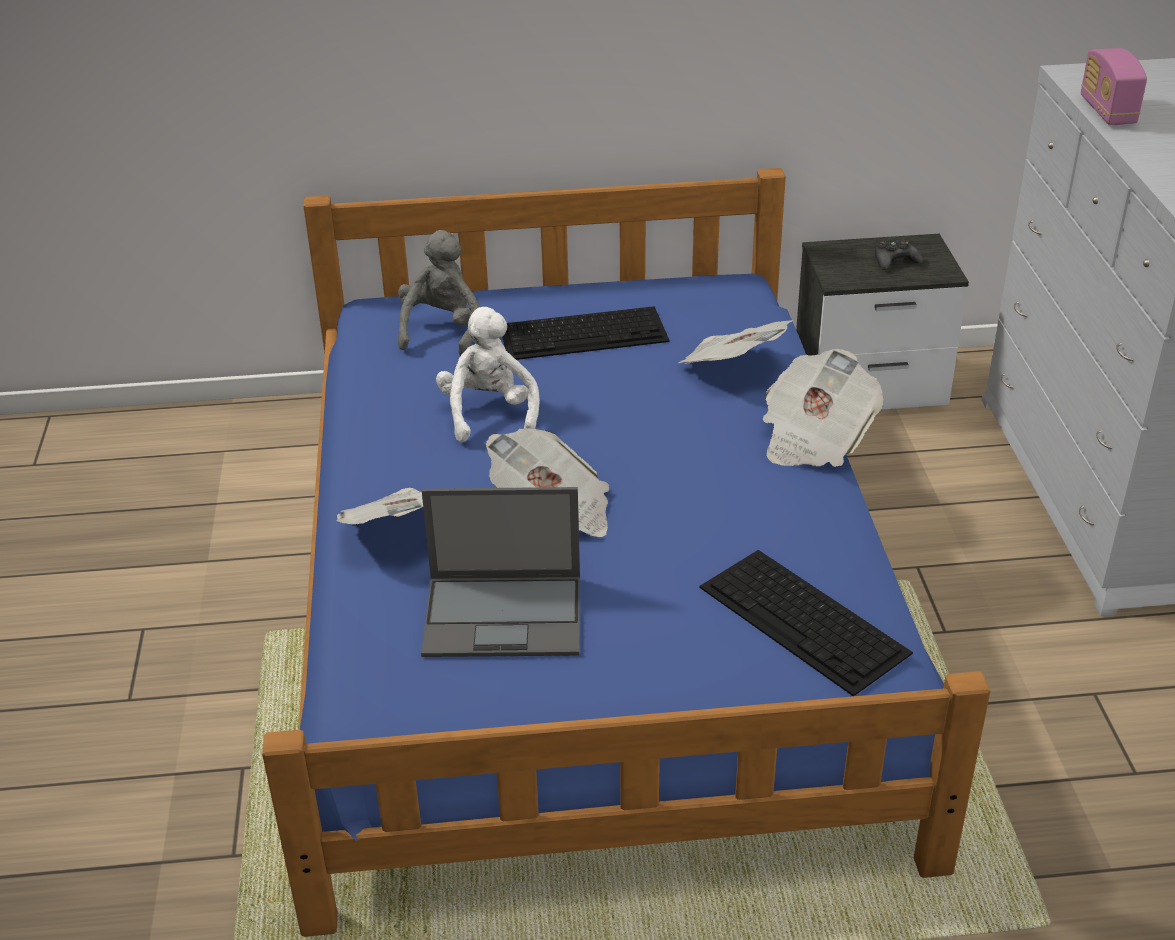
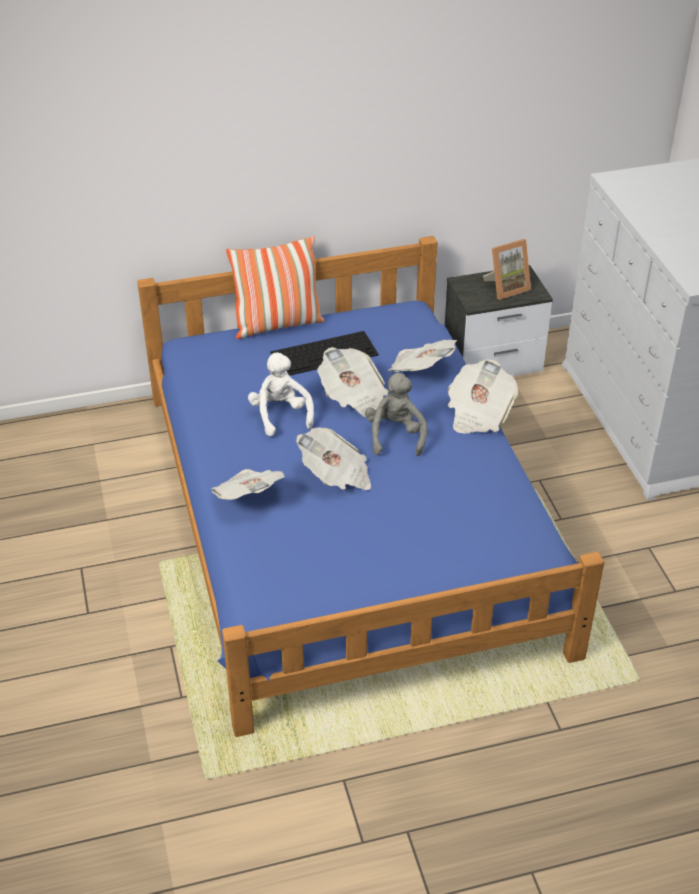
camera: 10 degrees left, 5 degrees up
grey plush toy [398,230,480,356] -> grey plush toy moved to [365,373,427,456]
laptop [421,487,580,657] -> none
keyboard [699,550,913,696] -> none
black game controller [875,239,923,270] -> picture frame [483,239,531,300]
radio [1081,48,1147,125] -> none
none -> pillow [226,236,325,339]
none -> newspaper [317,347,389,417]

